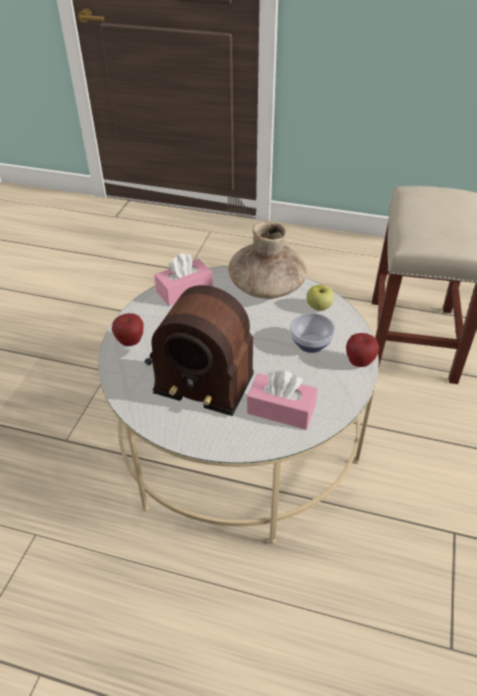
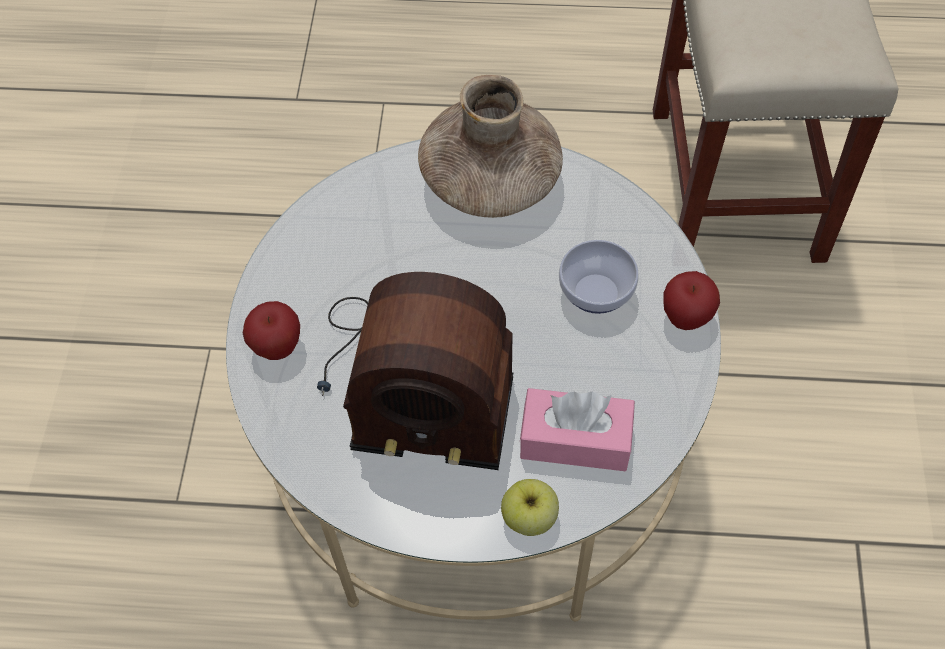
camera: 10 degrees left, 15 degrees up
pink tissue box [154,253,213,306] -> none
apple [306,285,334,311] -> apple moved to [501,479,559,536]

